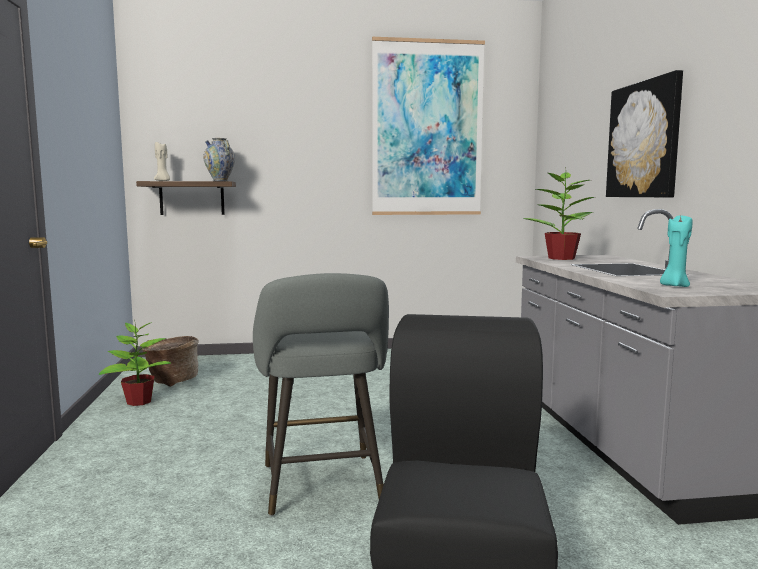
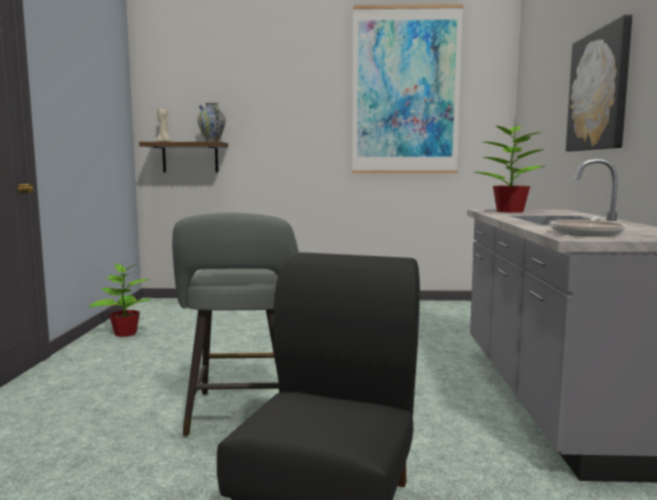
camera: 10 degrees right, 0 degrees up
basket [142,336,199,387] -> none
turquoise candle [660,216,692,287] -> frying pan [550,217,626,237]

